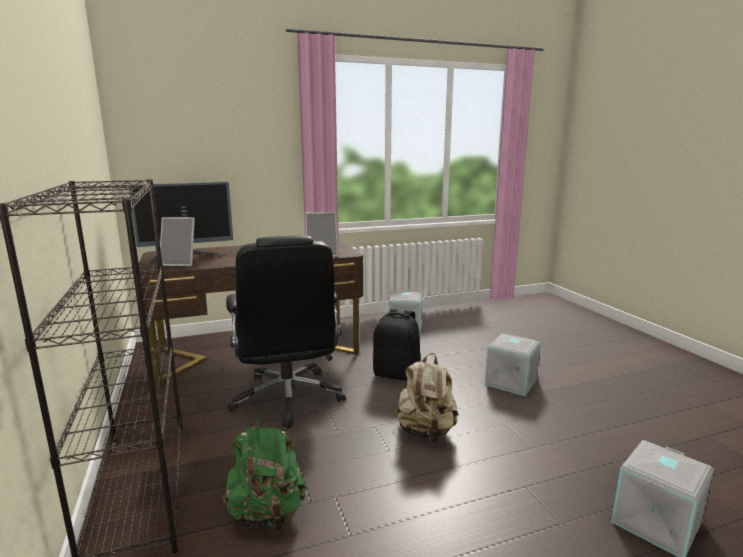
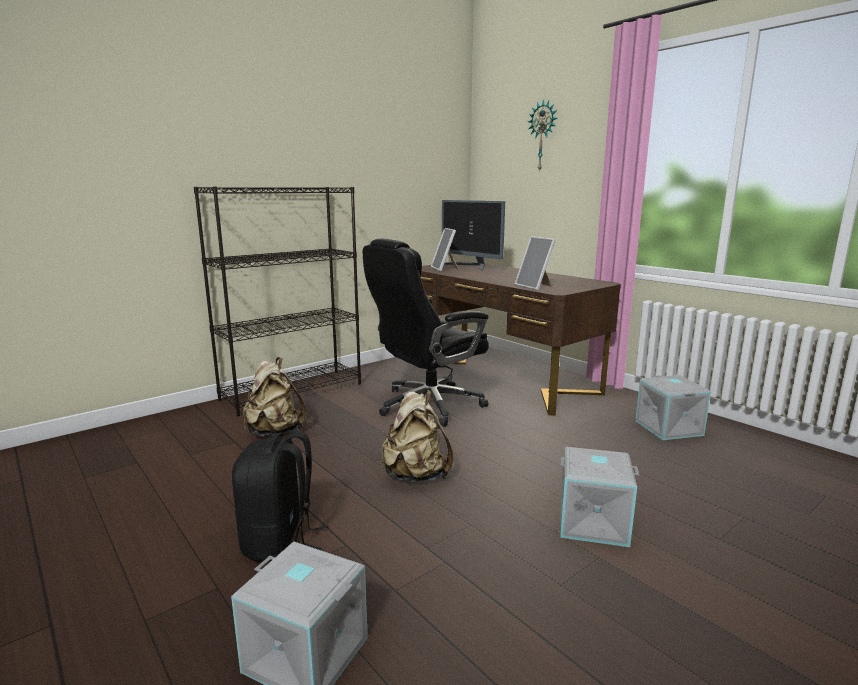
camera: 70 degrees right, 0 degrees up
green backpack [222,414,306,531] -> beige backpack [243,357,306,436]
black backpack [372,308,421,381] -> black backpack moved to [232,431,329,562]
none -> wall clock [528,99,557,172]

